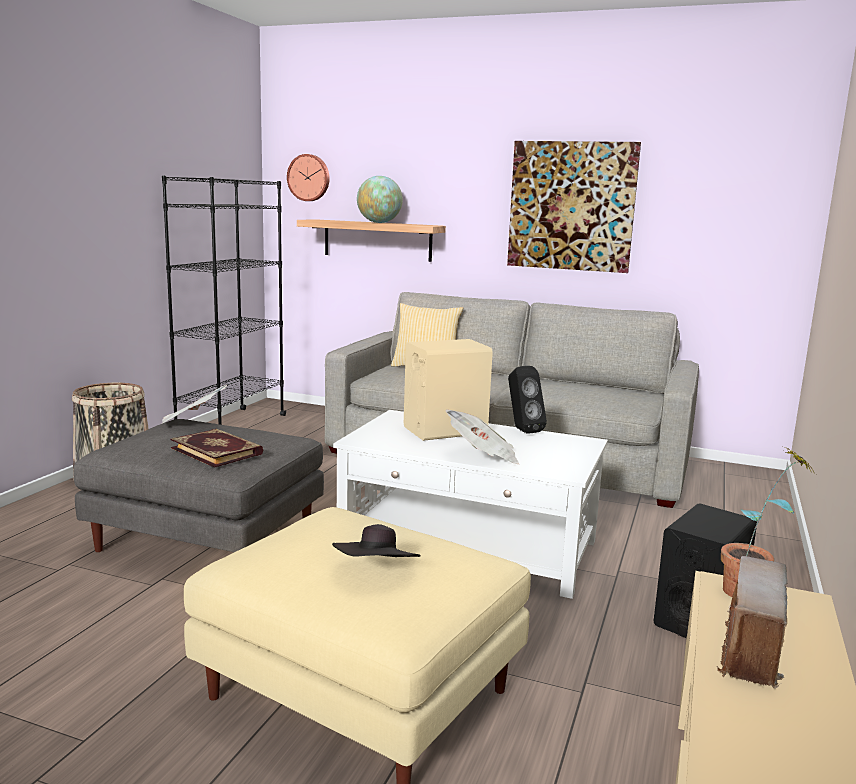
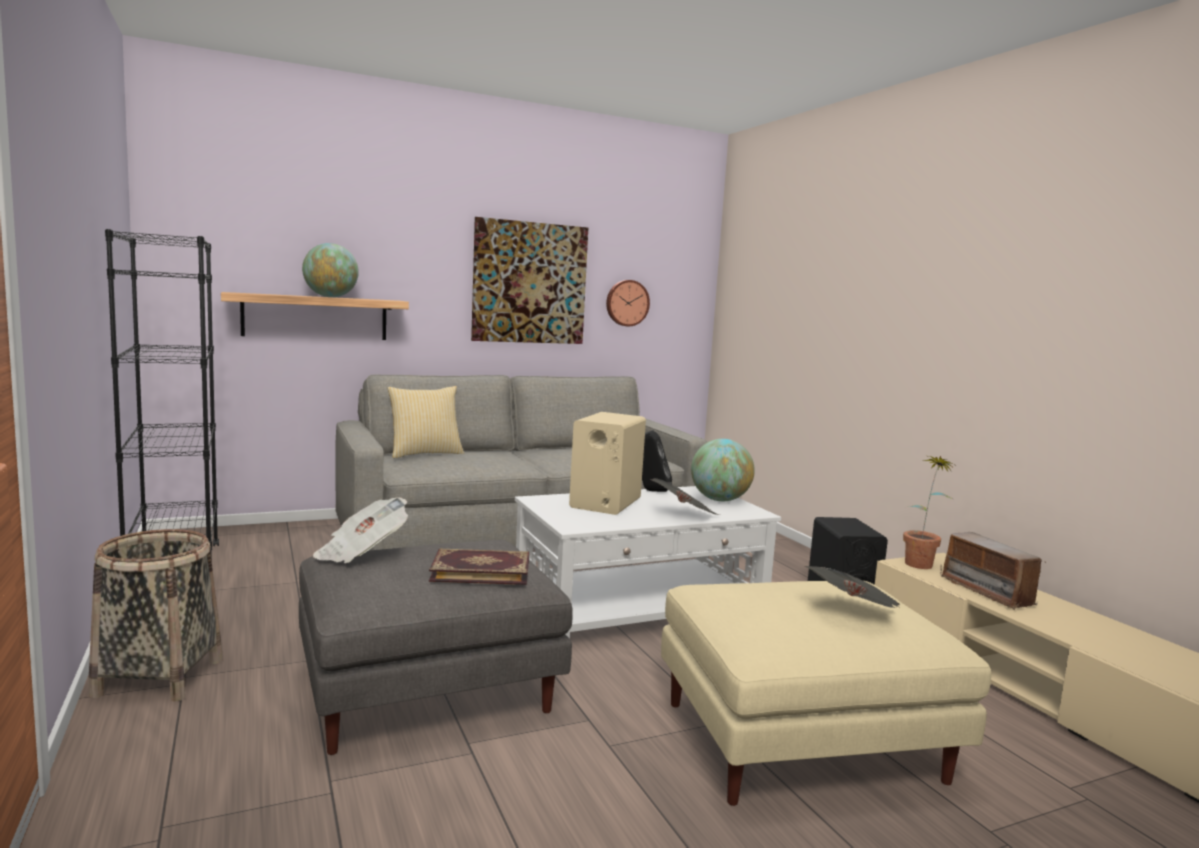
camera: 45 degrees left, 5 degrees down
wall clock [287,154,330,201] -> wall clock moved to [606,280,650,326]
black hat [332,524,421,557] -> newspaper [805,566,901,608]
none -> globe [691,439,755,501]

